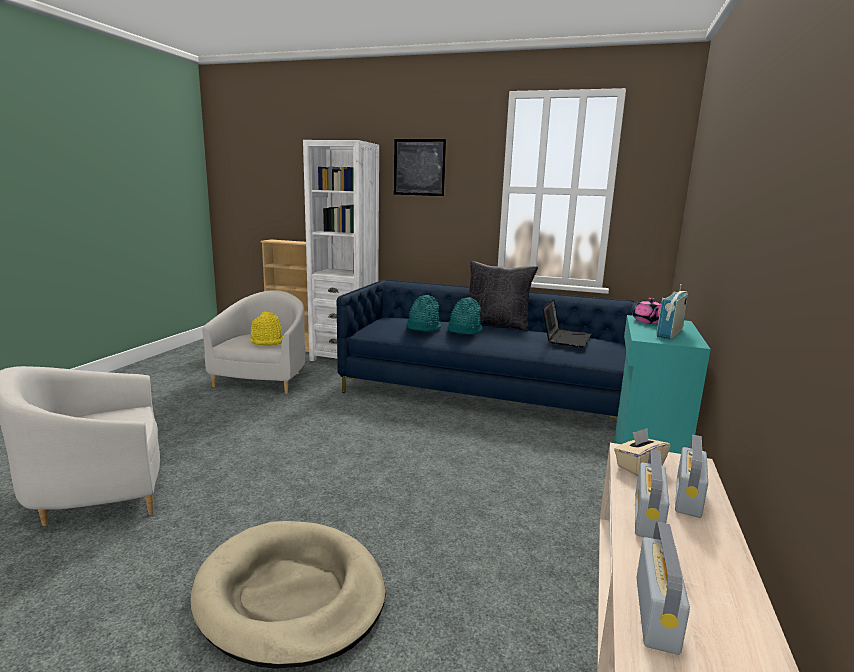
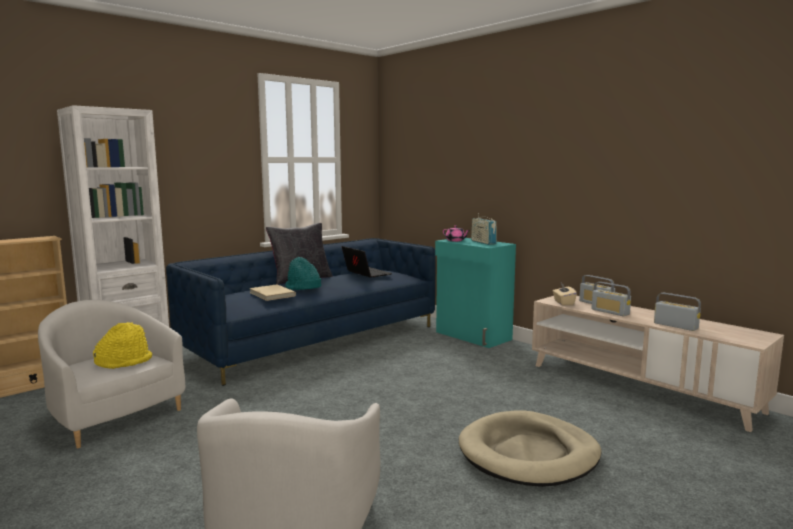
camera: 60 degrees left, 5 degrees down
picture [394,139,446,196] -> none
turquoise hat [406,295,441,331] -> beige book [250,284,296,301]

